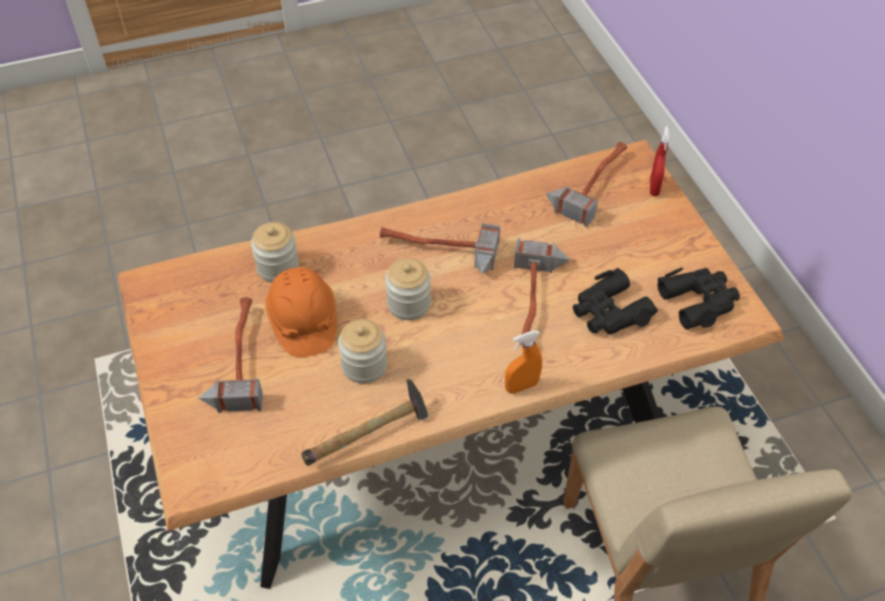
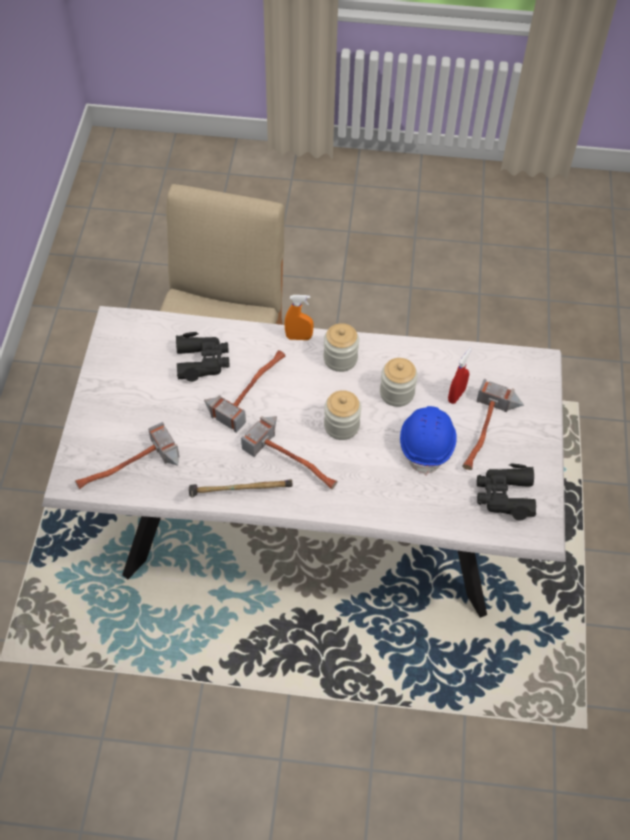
camera: 155 degrees left, 5 degrees up
brown dining table [117,140,784,589] -> white dining table [42,306,566,618]
jar [251,222,299,282] -> jar moved to [323,323,359,372]
orange hard hat [265,267,337,357] -> blue hard hat [400,406,457,476]
hammer [301,378,429,466] -> hammer moved to [189,479,293,498]
red spray bottle [650,126,670,196] -> red spray bottle moved to [448,348,472,404]
black binoculars [658,267,740,329] -> black binoculars moved to [477,464,536,521]

